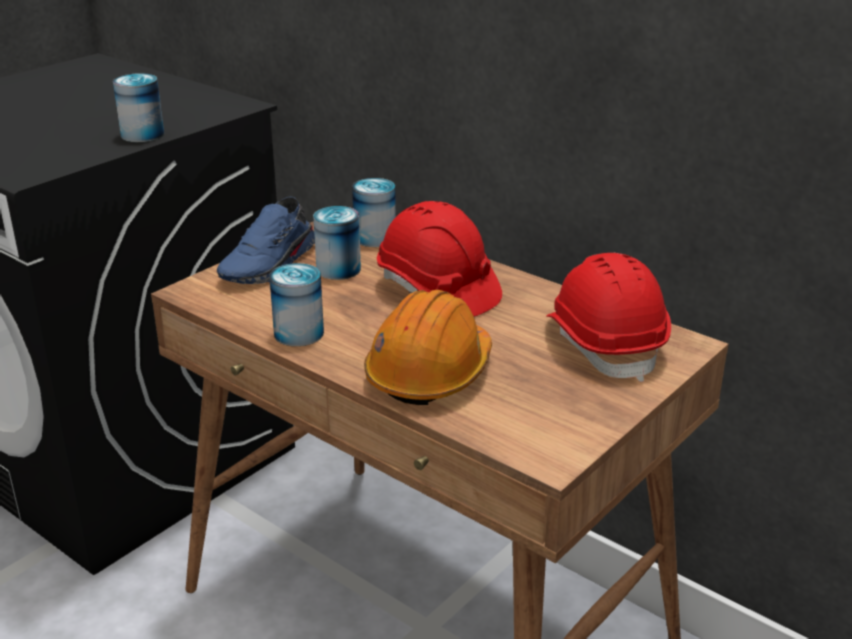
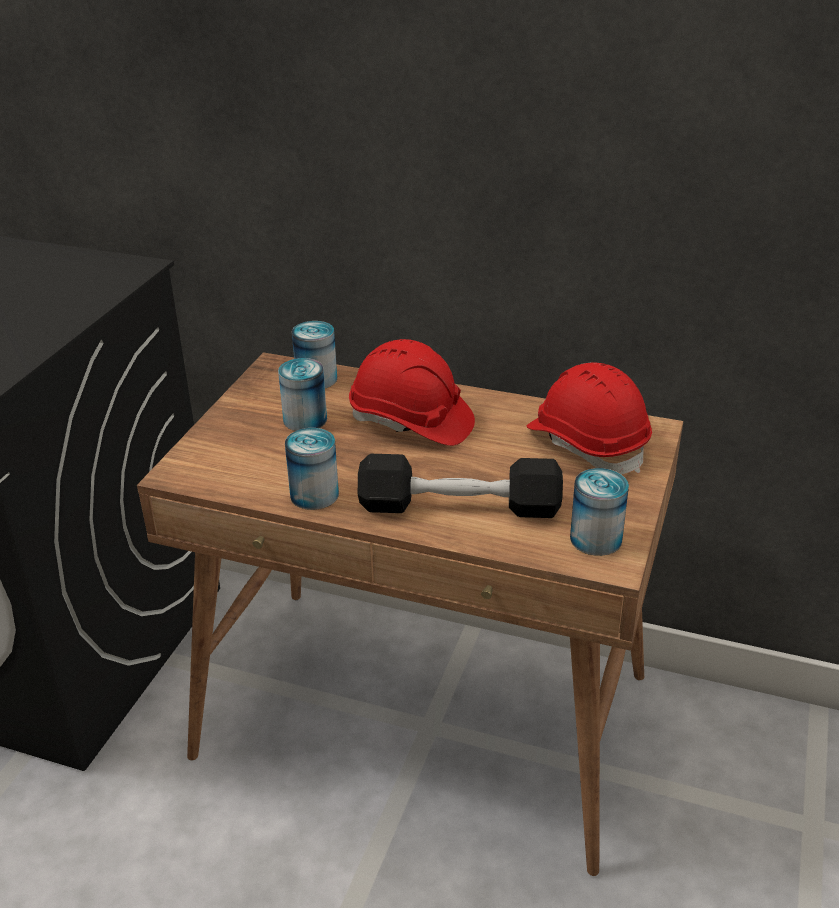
camera: 20 degrees left, 5 degrees up
can [113,73,164,142] -> can moved to [570,468,629,556]
blue shoe [217,197,315,284] -> none
orange hard hat [364,290,492,405] -> black dumbbell [358,454,563,518]

